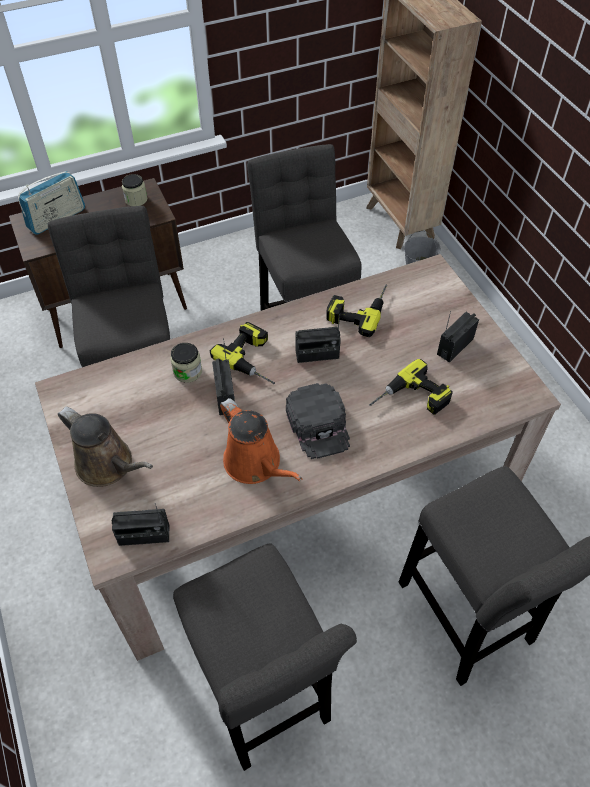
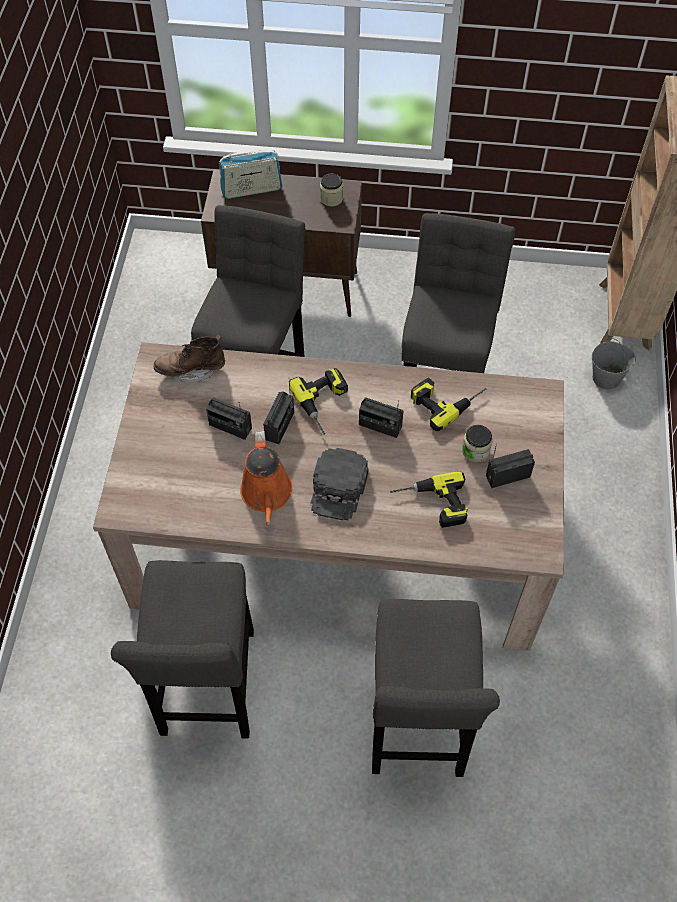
camera: 30 degrees right, 5 degrees up
brown watering can [58,407,153,487] -> none
radio [112,503,169,546] -> radio moved to [206,398,252,440]
jar [171,343,202,383] -> jar moved to [462,425,492,462]
none -> brown boot [153,335,225,383]

